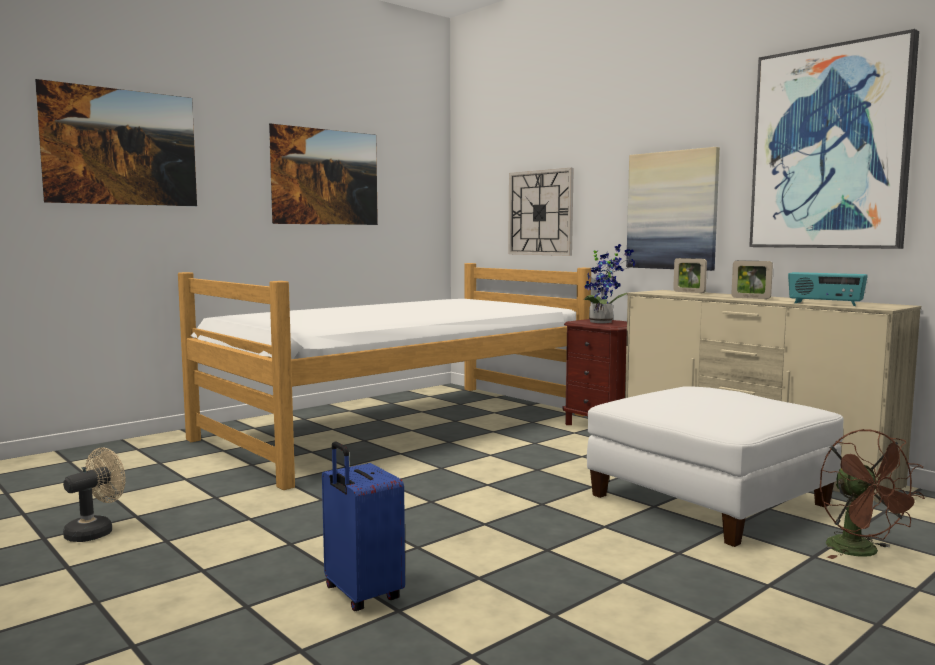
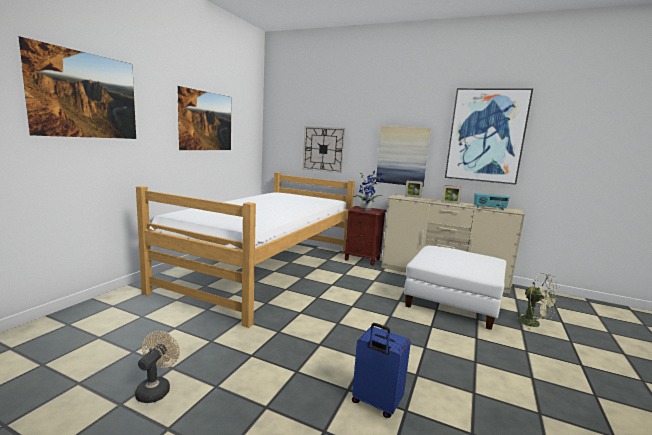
camera: 25 degrees left, 5 degrees up
brown fan [820,429,925,559] -> green fan [514,273,560,330]

